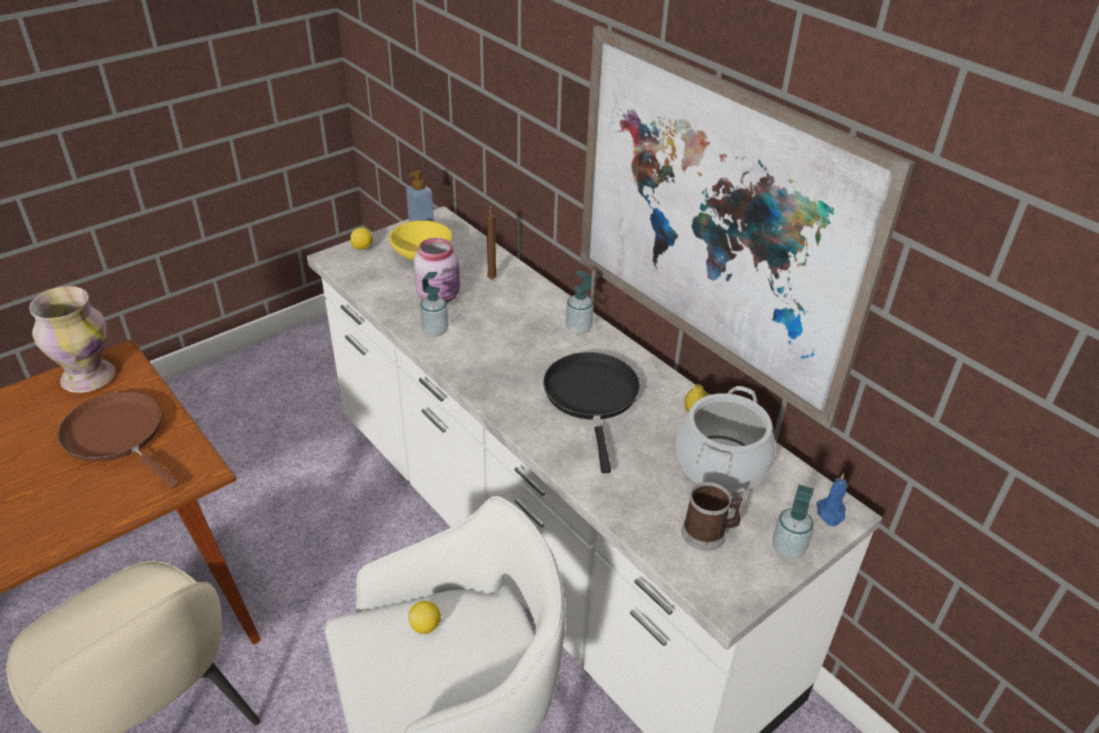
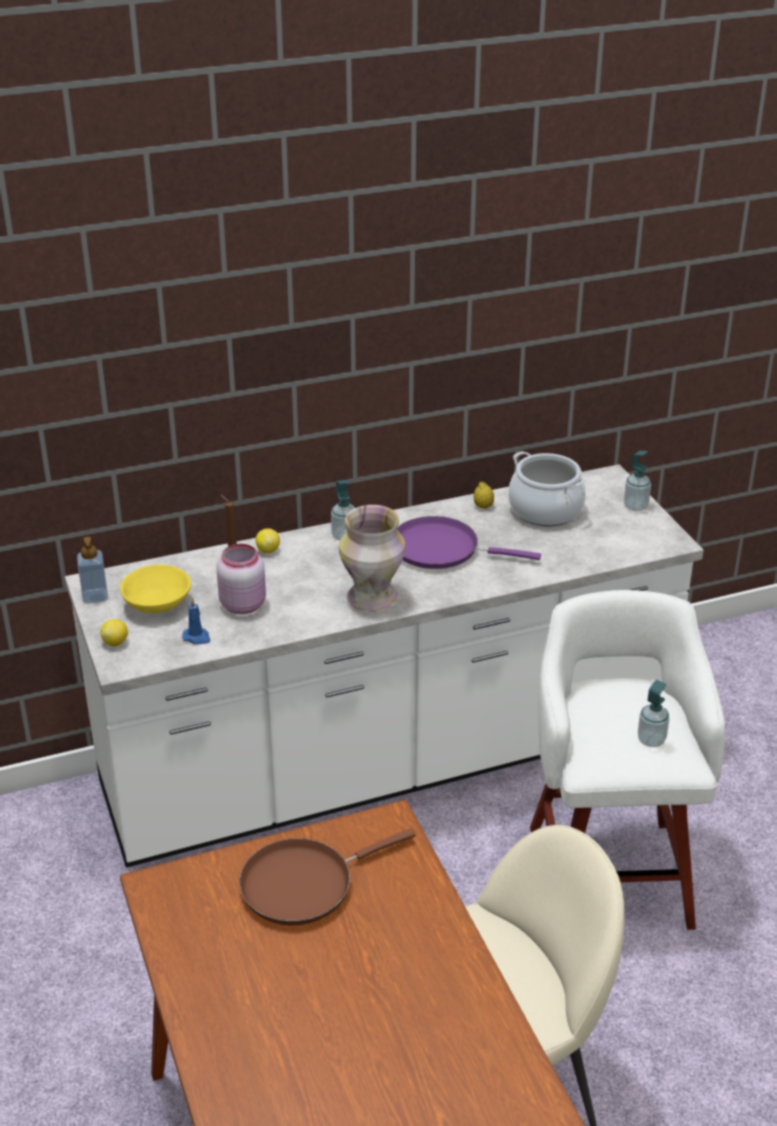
camera: 70 degrees left, 5 degrees down
vase [29,286,115,393] -> vase moved to [339,505,405,612]
lemon [408,601,441,634] -> lemon moved to [255,528,280,553]
soap dispenser [420,272,449,336] -> soap dispenser moved to [638,680,669,747]
black frying pan [543,352,640,473] -> purple frying pan [397,516,541,569]
picture [580,26,915,430] -> none
mug [682,482,743,551] -> none
blue candle [816,473,847,527] -> blue candle moved to [182,598,210,644]

